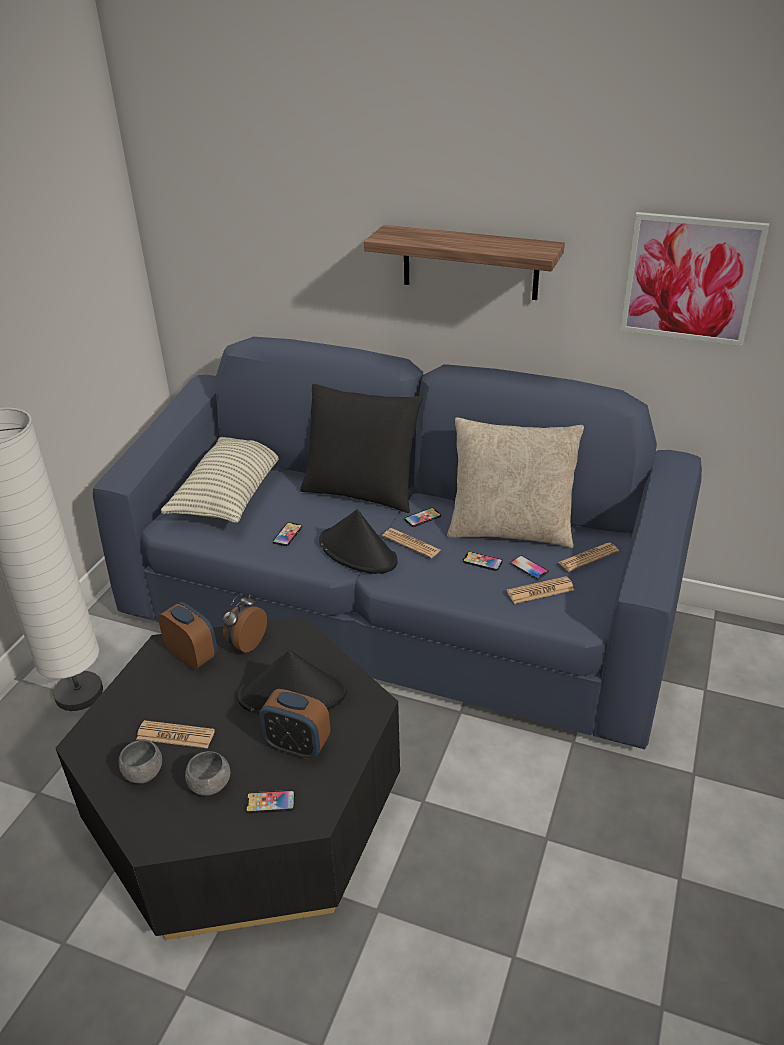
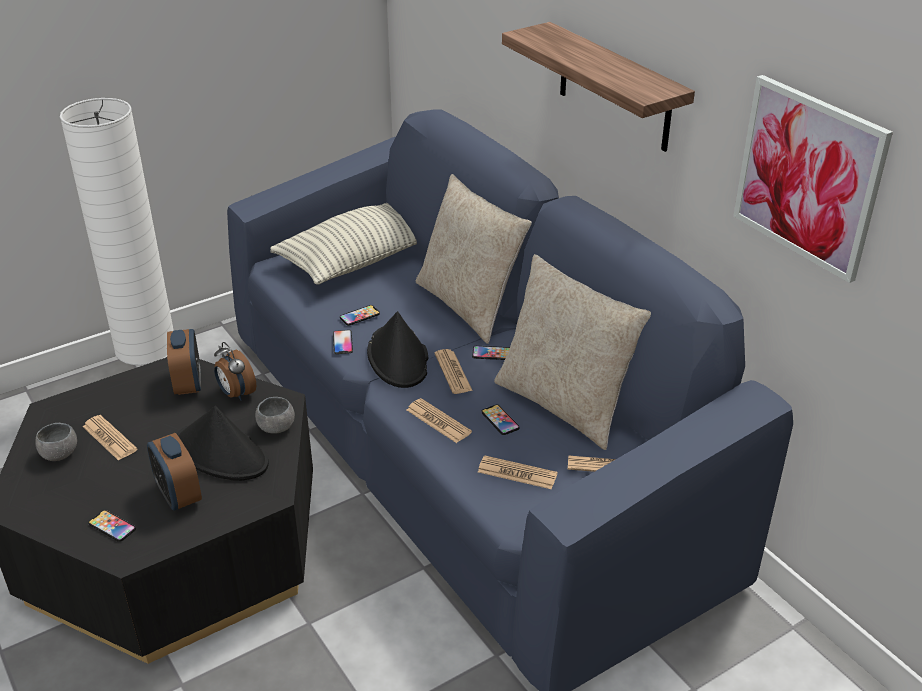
camera: 35 degrees right, 0 degrees up
grey bowl [185,751,230,796] -> grey bowl moved to [255,397,295,434]
alarm clock [223,593,267,653] -> alarm clock turned 105 degrees counterclockwise [214,342,256,401]
black pillow [300,384,423,513] -> beige pillow [416,174,532,344]
phone [510,555,549,579] -> phone moved to [333,330,353,354]
none -> newspaper [407,398,472,443]

